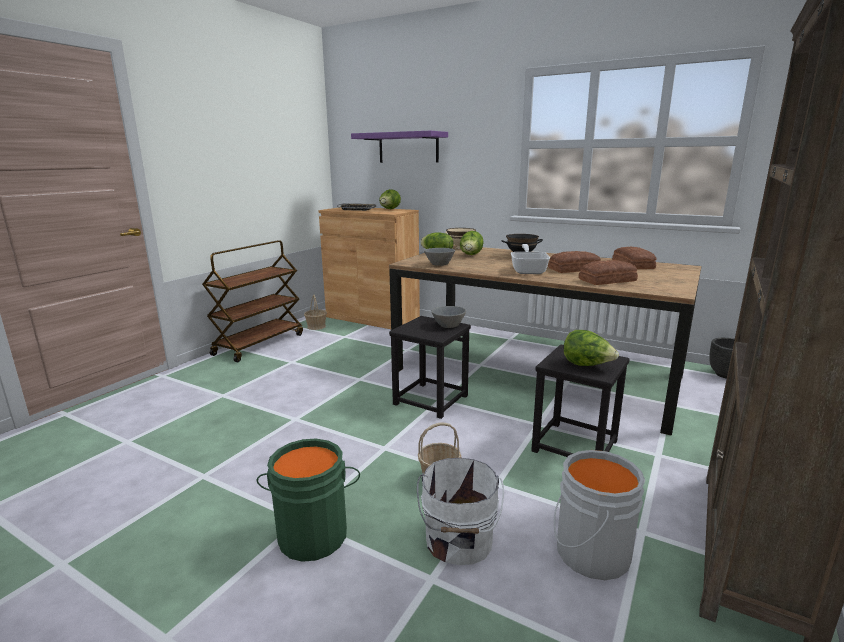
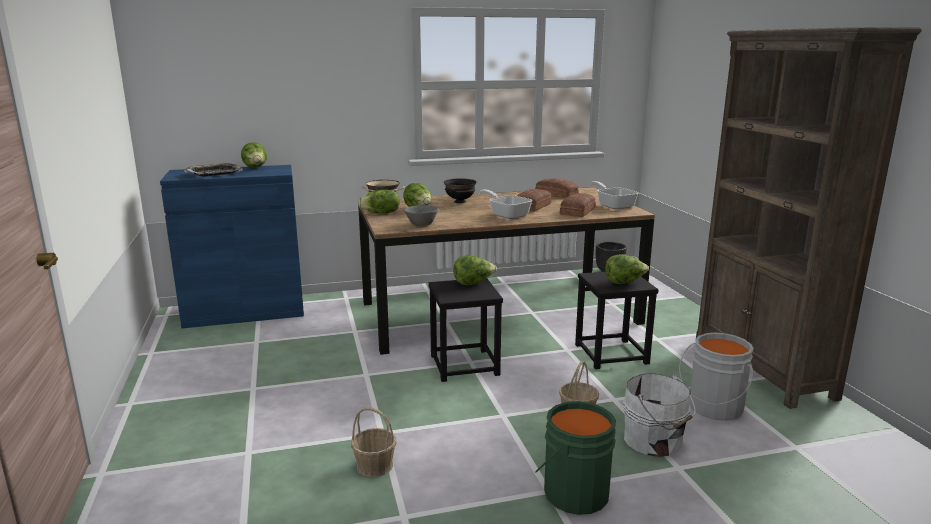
camera: 45 degrees left, 0 degrees up
brown cart [202,240,303,362] -> none
basket [304,295,327,330] -> basket moved to [351,407,397,477]
brown cabinet [319,207,420,329] -> blue cabinet [160,165,304,328]
purple shelf [351,131,448,163] -> none
grey bowl [432,306,466,328] -> lettuce [453,255,497,285]
none -> frying pan [590,181,638,209]

